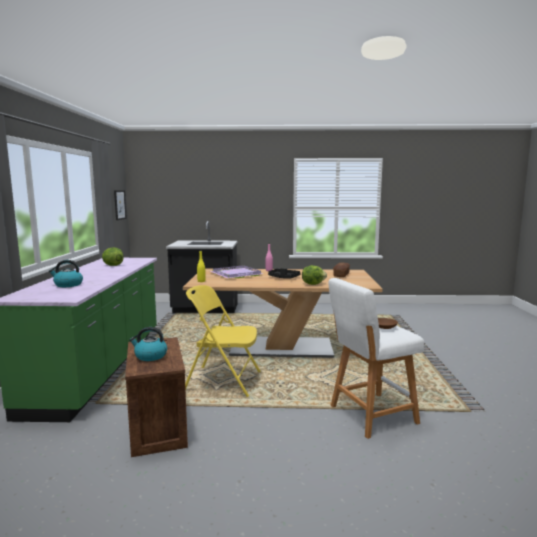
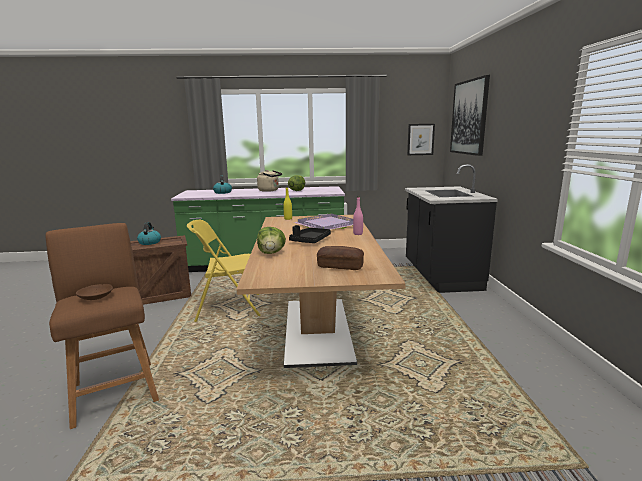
camera: 85 degrees right, 5 degrees up
yellow chair [185,285,261,397] -> yellow chair turned 105 degrees counterclockwise [187,220,261,322]
white stool [328,278,424,439] -> brown stool [45,223,159,429]
none -> beige kettle [257,170,282,192]
none -> picture [450,75,490,156]

